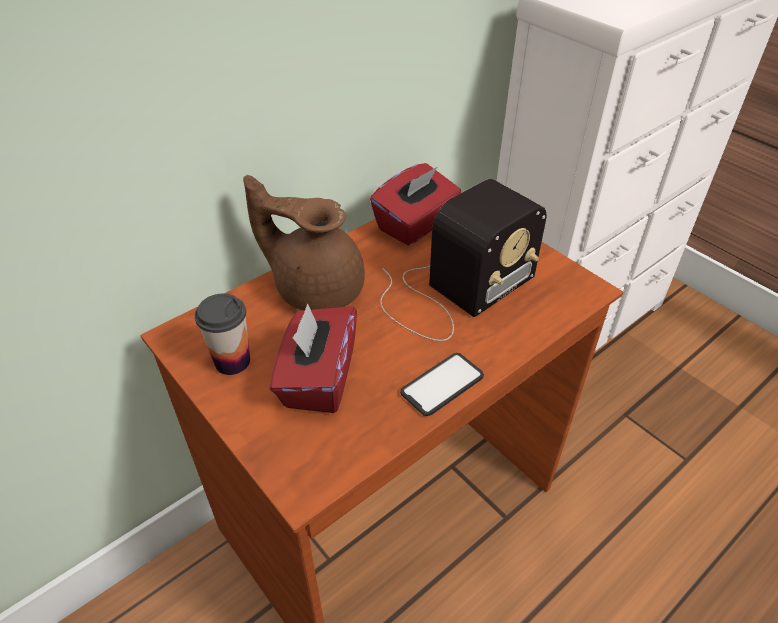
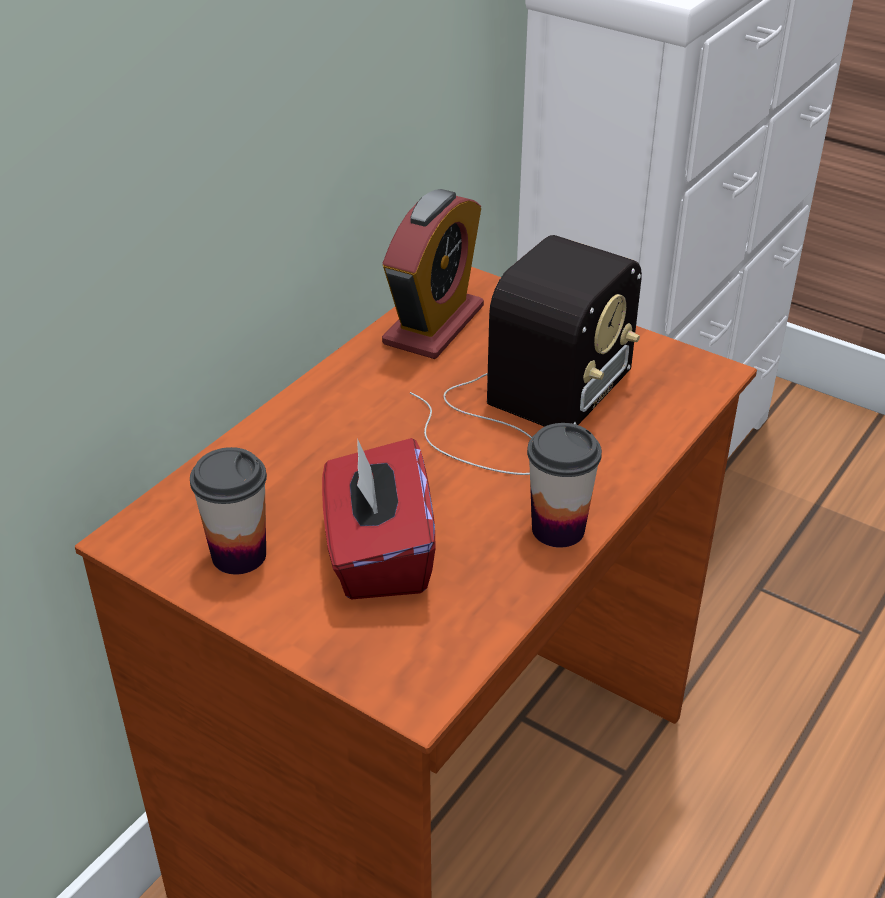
camera: 15 degrees left, 5 degrees down
brown teapot [243,175,365,310] -> none
red tissue box [370,163,461,245] -> alarm clock [382,189,484,359]
phone [400,353,484,416] -> cup [527,423,602,548]

